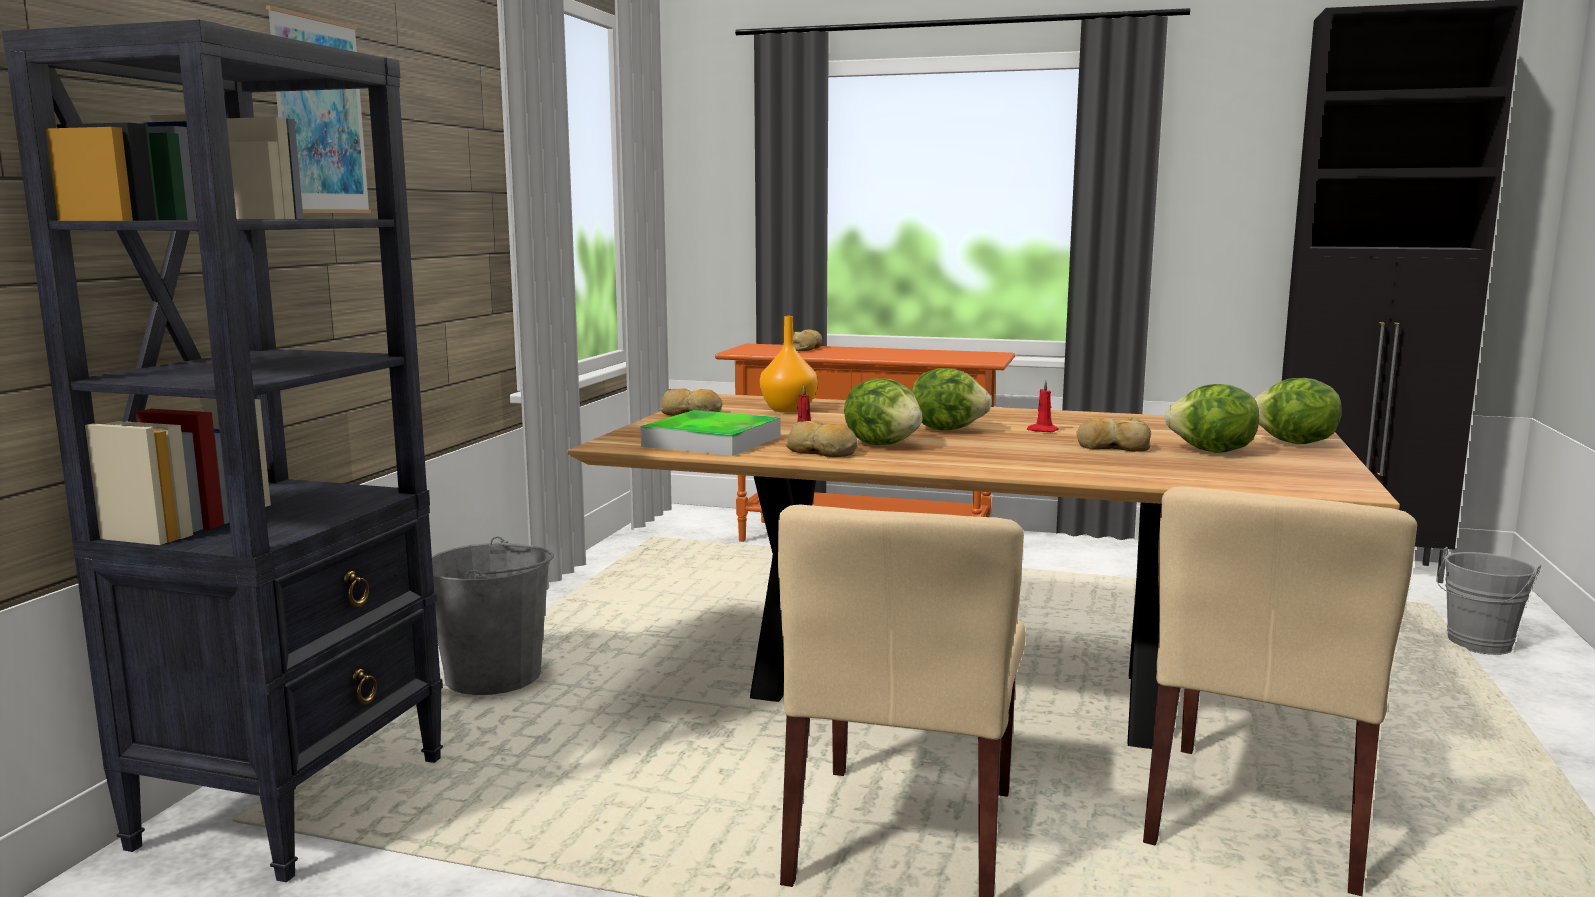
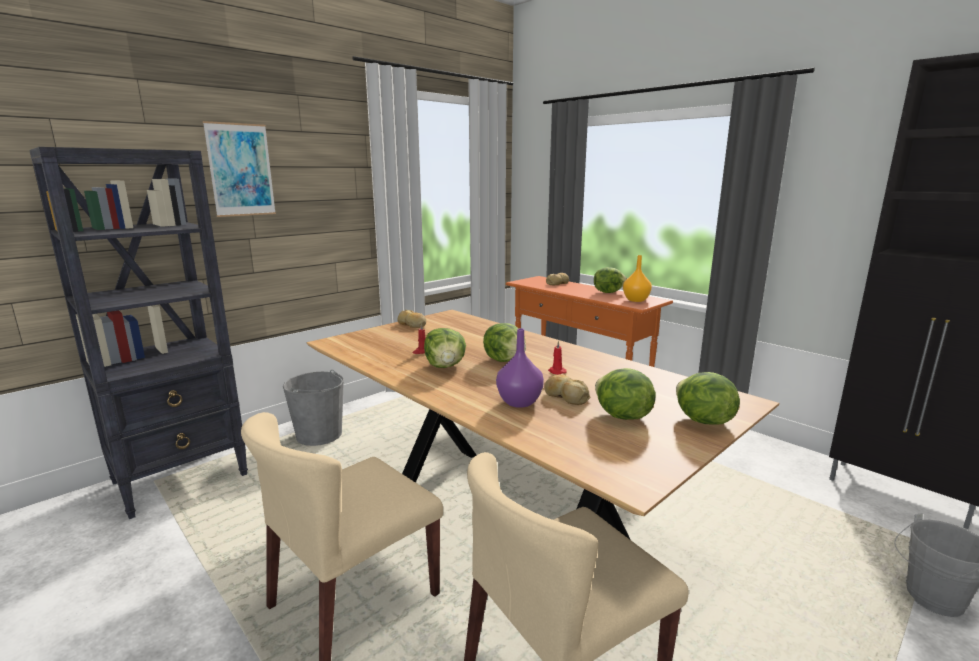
camera: 30 degrees right, 5 degrees up
tray [640,410,781,456] -> none
orange vase [760,316,818,413] -> orange vase moved to [623,255,652,302]
bread [786,420,857,457] -> none
none -> purple vase [496,328,544,408]
none -> lettuce [594,267,627,293]

